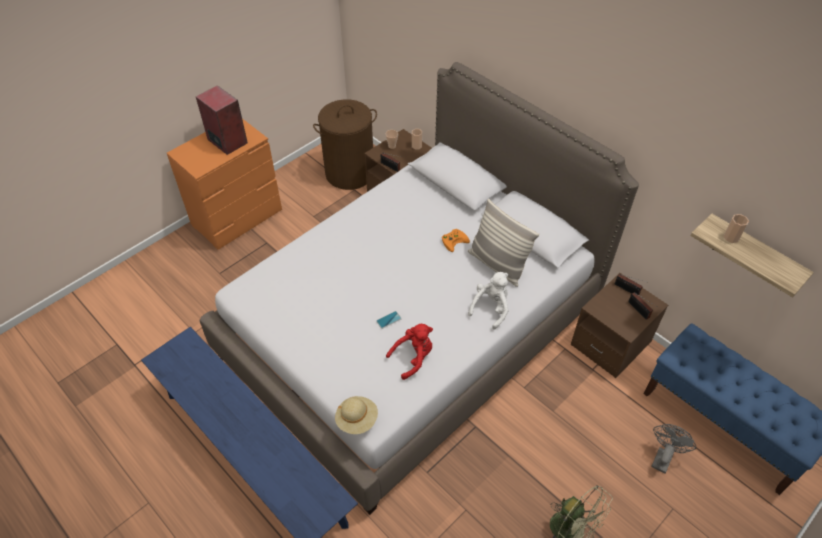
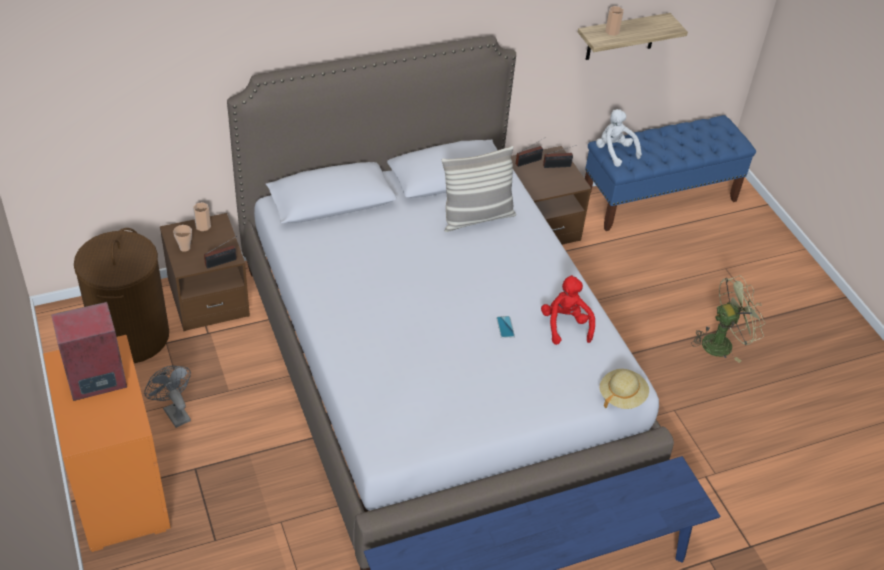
camera: 70 degrees left, 5 degrees down
orange game controller [442,229,470,252] -> none
white plush toy [468,272,508,329] -> white plush toy moved to [596,109,642,167]
grey fan [651,424,696,474] -> grey fan moved to [144,366,191,428]

